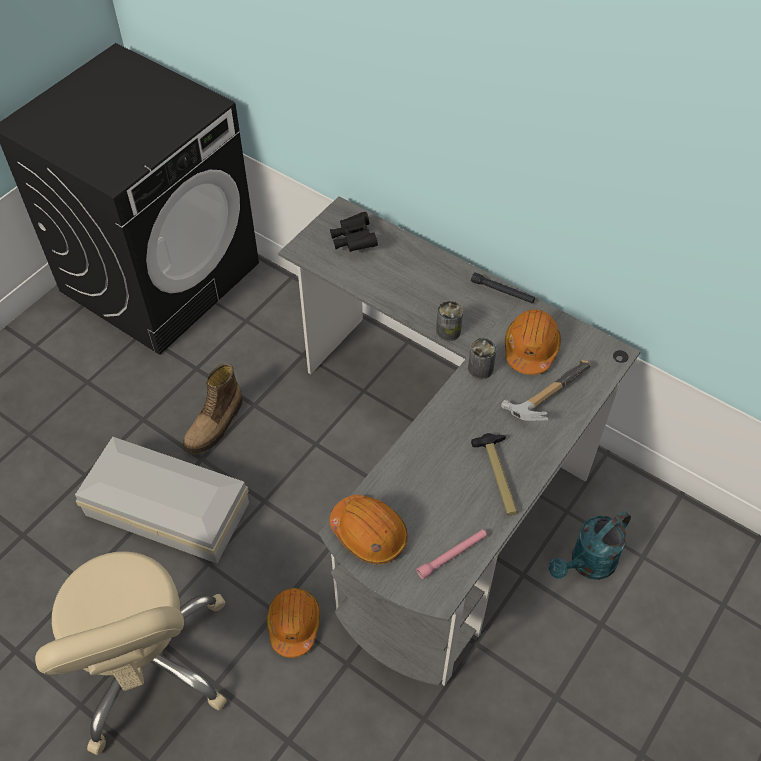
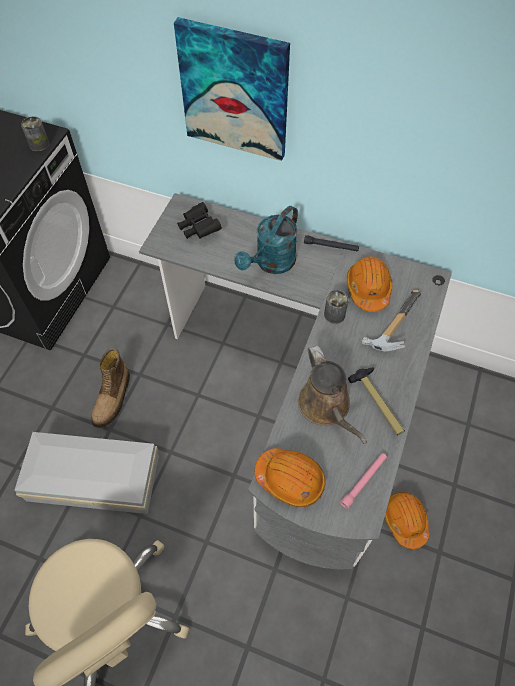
camera: 15 degrees left, 5 degrees up
orange hard hat [267,588,320,658] -> orange hard hat moved to [385,492,429,549]
can [436,301,463,341] -> can moved to [21,116,49,151]
turquoise watering can [548,511,631,580] -> turquoise watering can moved to [234,206,298,274]
none -> picture [174,17,290,161]
none -> brown watering can [298,345,367,444]

